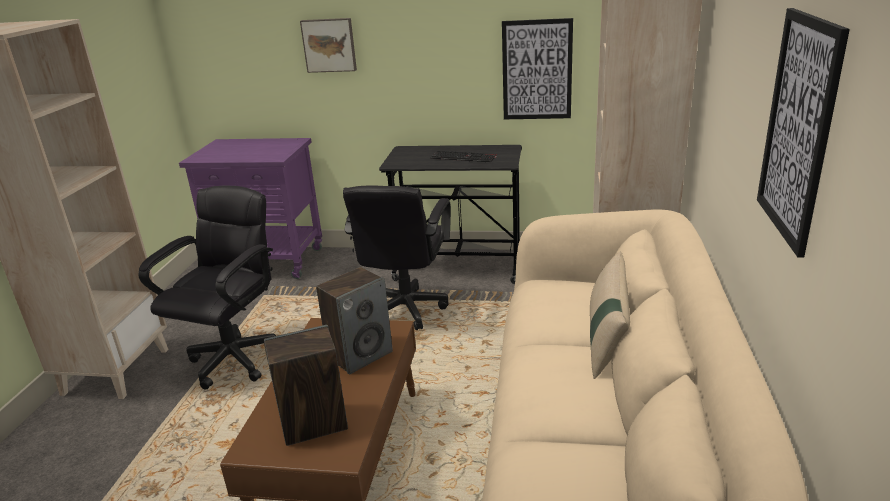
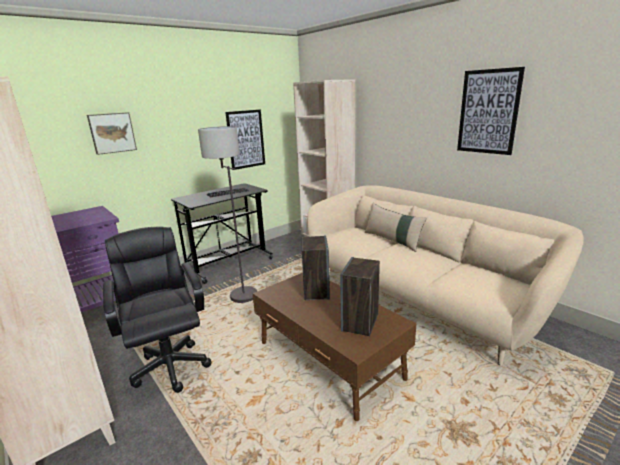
camera: 50 degrees left, 5 degrees down
black office chair [343,186,451,330] -> grey floor lamp [198,126,257,303]

